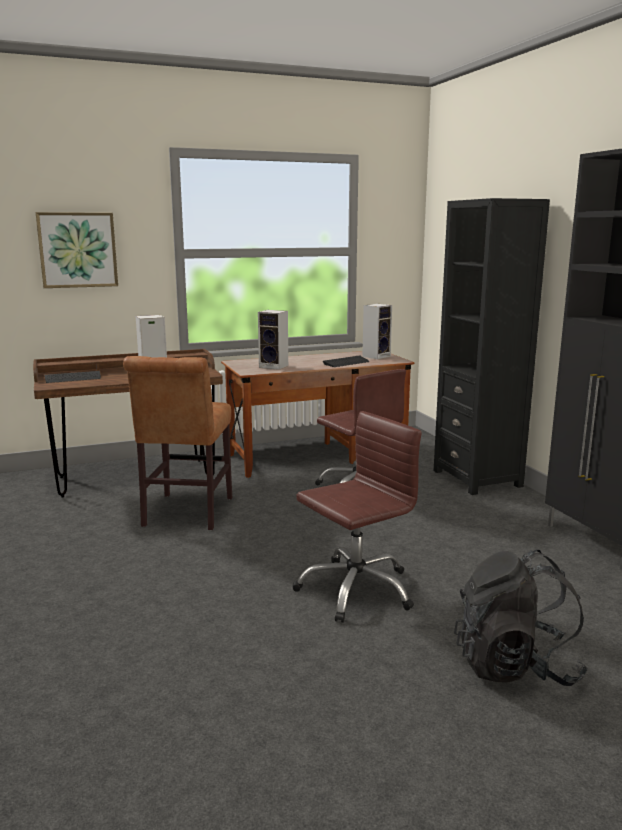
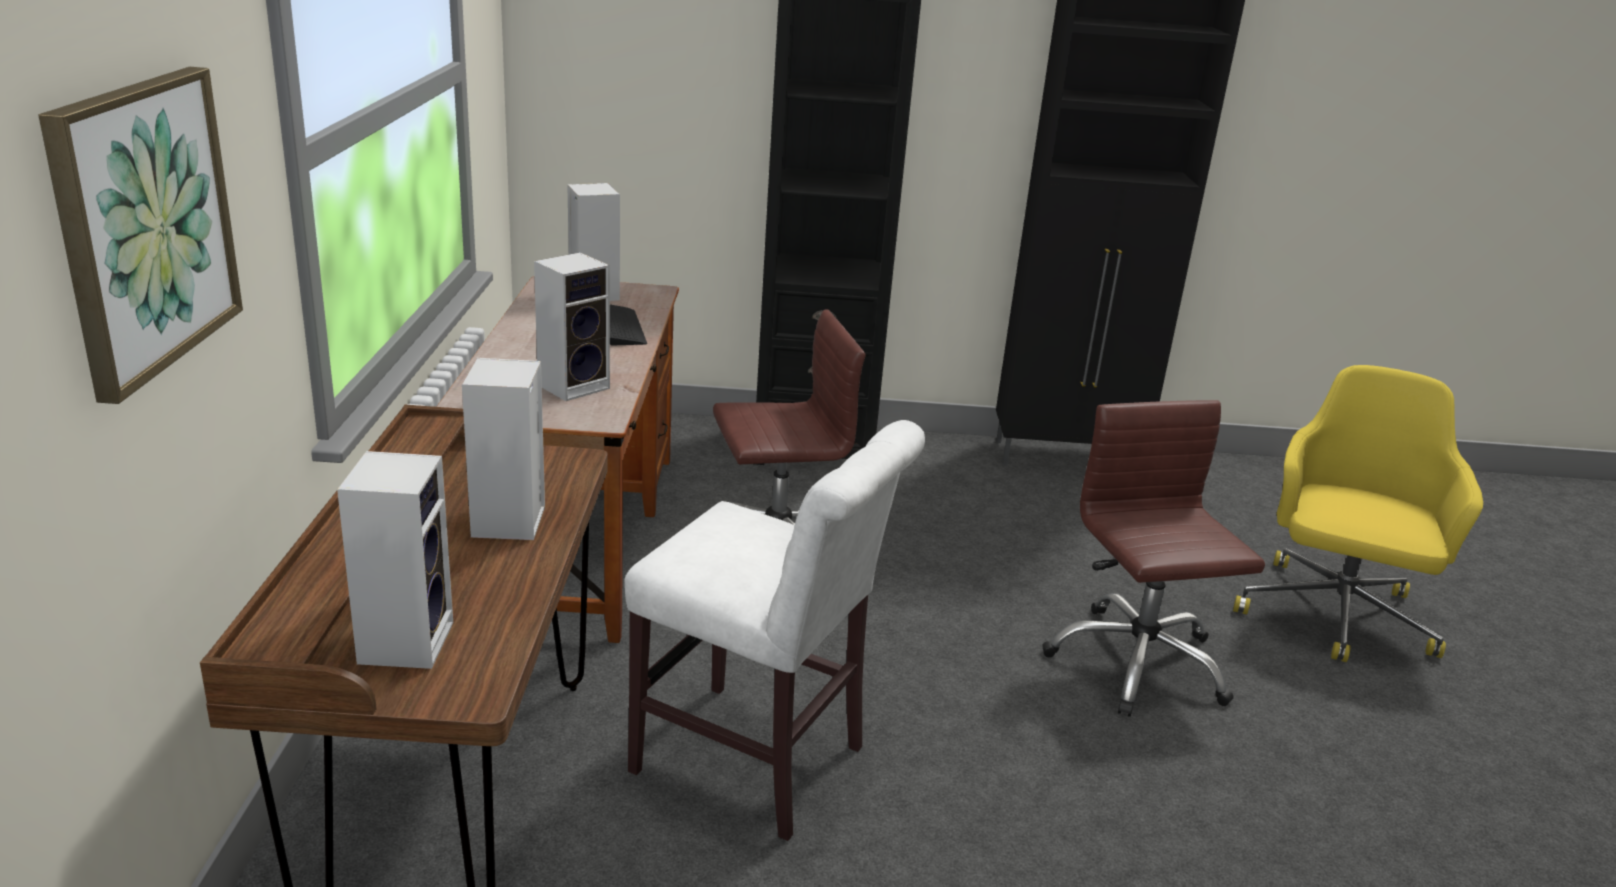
camera: 70 degrees left, 10 degrees up
keyboard [45,371,101,383] -> speaker [337,451,453,669]
brown chair [123,356,232,530] -> white chair [624,420,925,841]
black backpack [454,550,588,686] -> yellow office chair [1233,365,1483,662]

